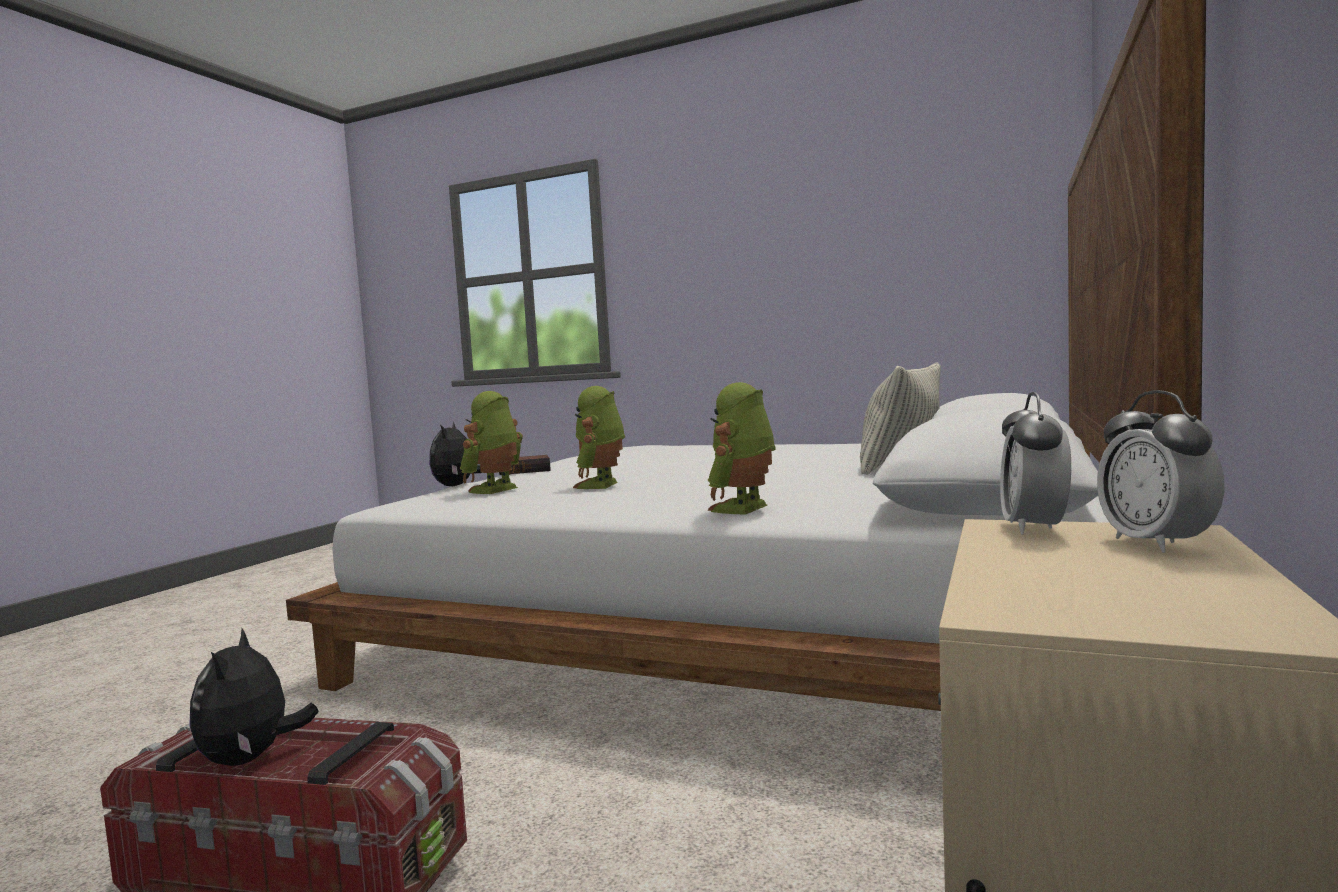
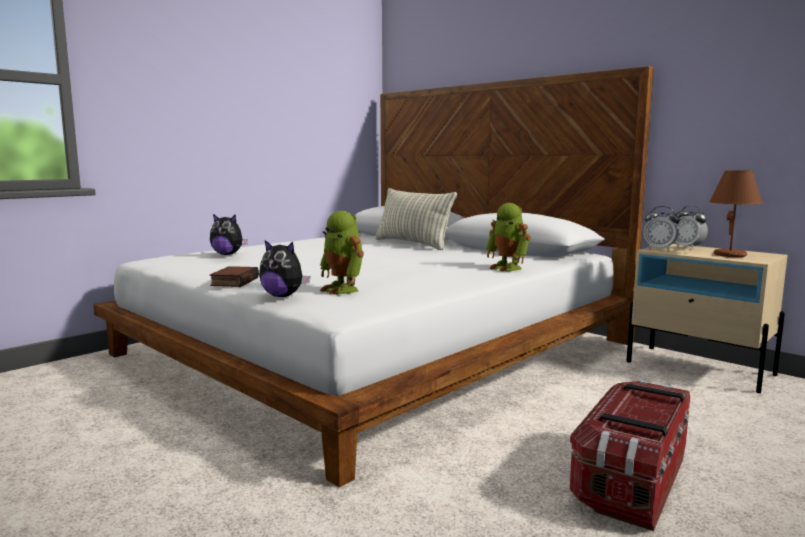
camera: 70 degrees left, 5 degrees up
plush toy [189,628,319,766] -> plush toy moved to [210,214,248,255]
toy robot [573,386,625,489] -> none
alarm clock [1097,390,1224,553] -> alarm clock turned 45 degrees clockwise [676,205,708,249]
none -> brown table lamp [709,170,763,257]

